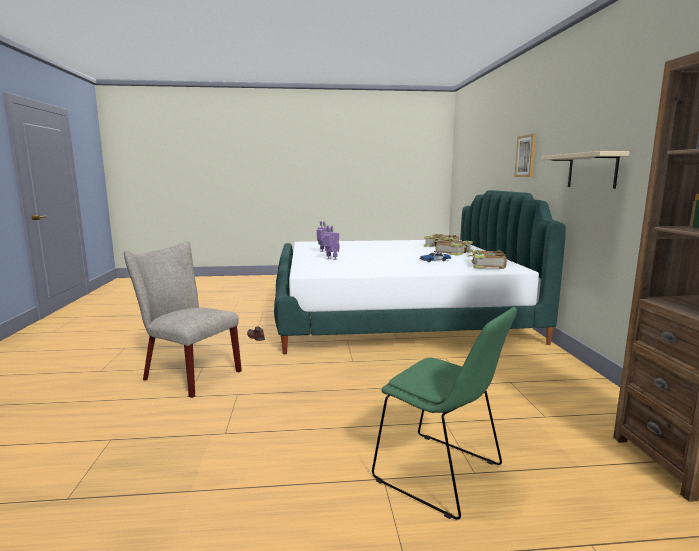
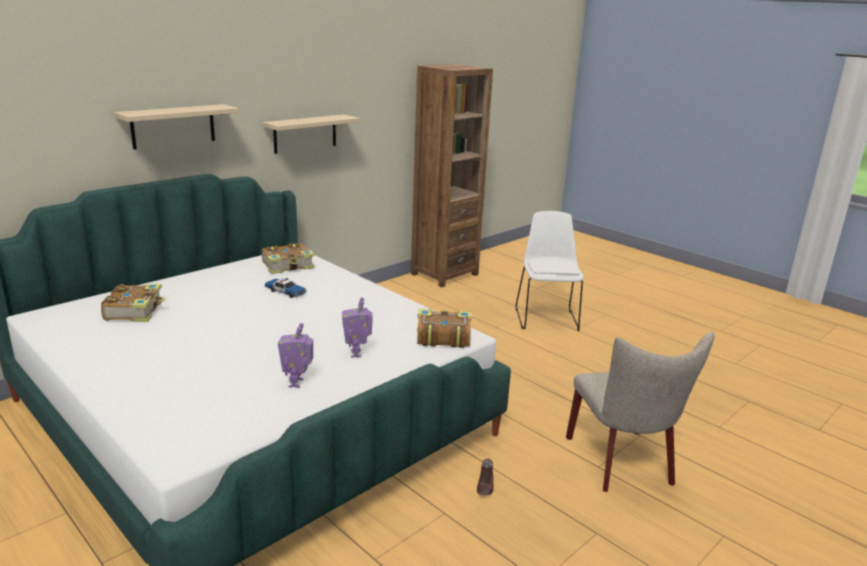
camera: 130 degrees left, 10 degrees up
green chair [372,307,517,520] -> white chair [516,211,584,331]
book [436,239,473,256] -> book moved to [417,309,472,348]
picture [514,134,536,177] -> beige shelf [114,104,239,150]

